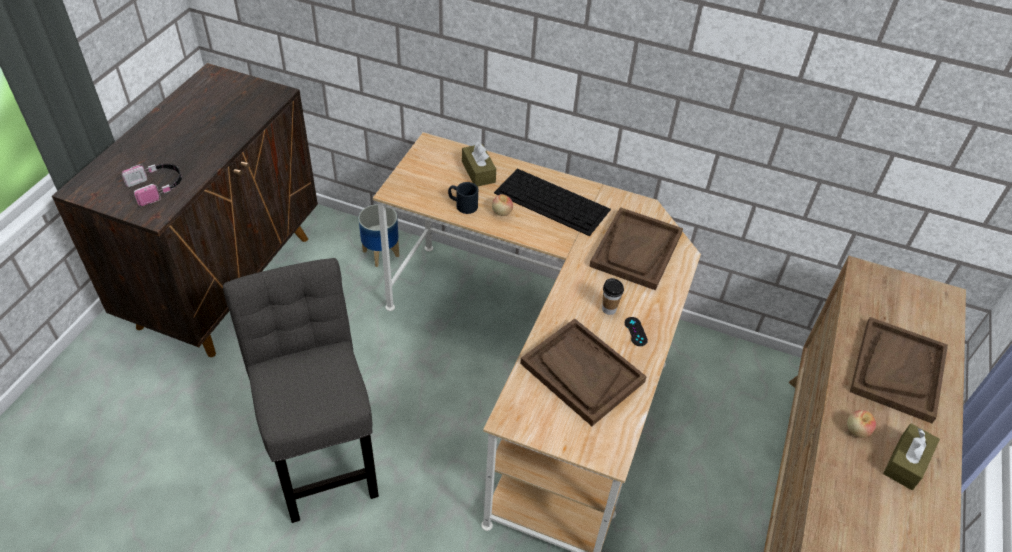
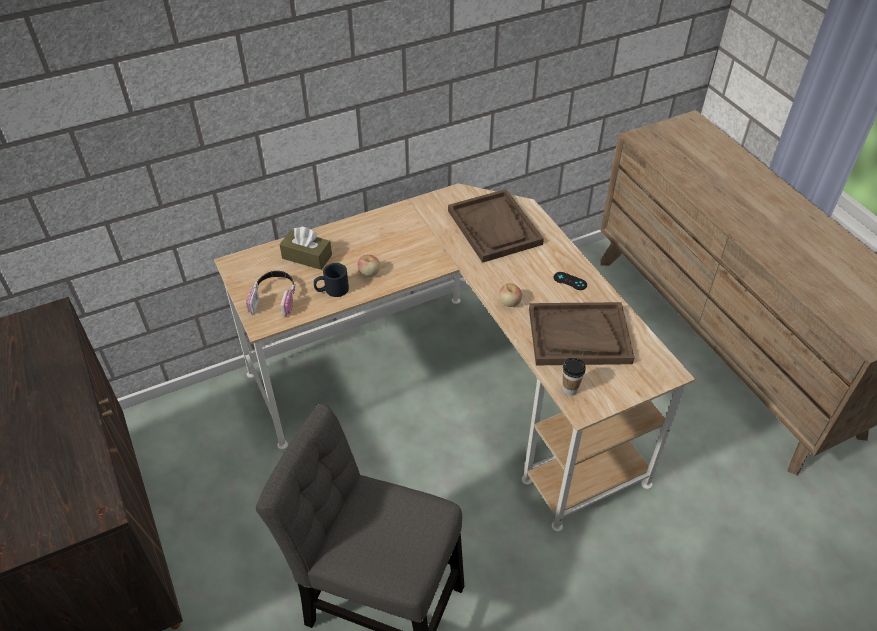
camera: 45 degrees left, 0 degrees up
headphones [122,164,182,206] -> headphones moved to [246,271,296,316]
planter [358,204,399,267] -> none
keyboard [494,169,611,236] -> none
cup [602,278,624,315] -> cup moved to [562,358,586,396]
apple [847,410,876,438] -> apple moved to [499,283,522,307]
brown tray [850,317,948,423] -> none
brown tissue box [883,423,940,490] -> none

